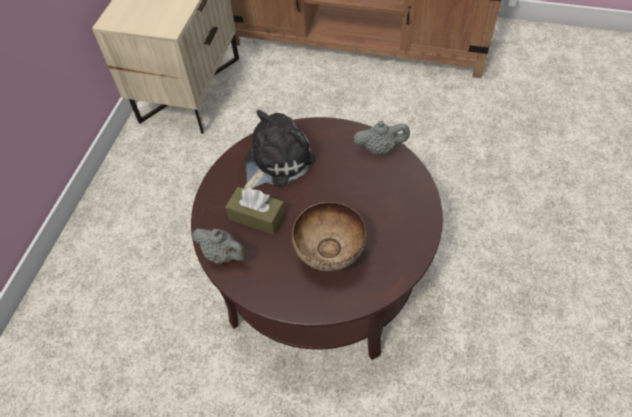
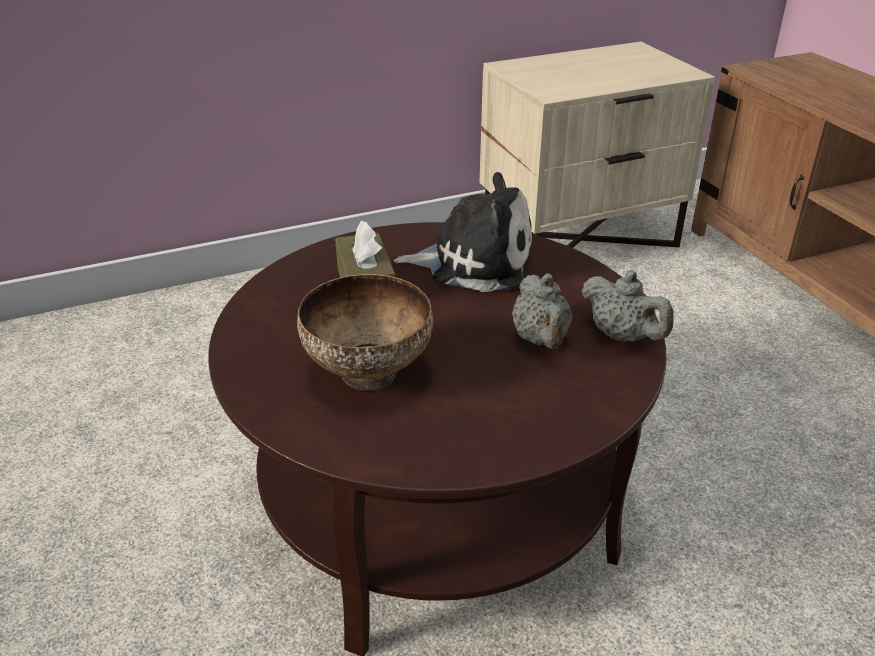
camera: 50 degrees right, 20 degrees down
grey teapot [192,228,247,264] -> grey teapot moved to [512,273,573,349]

